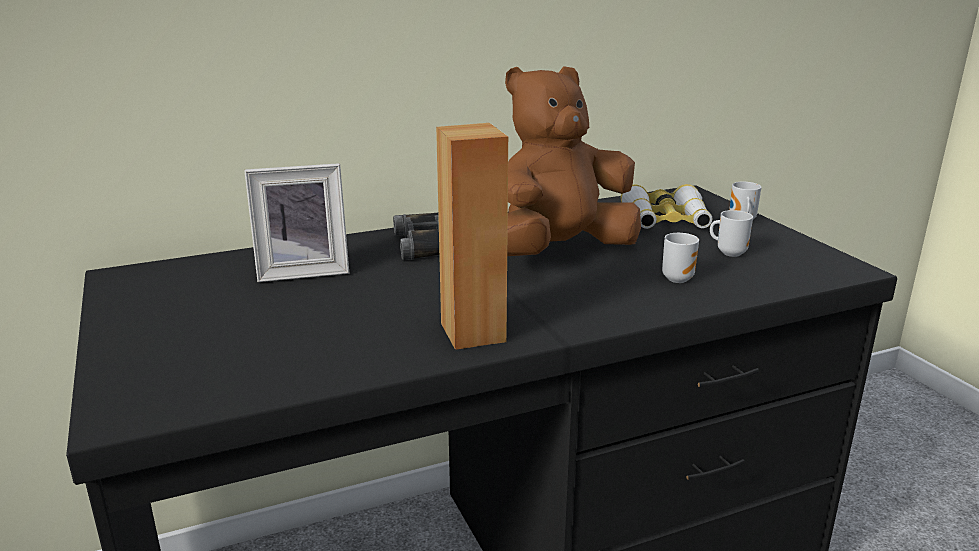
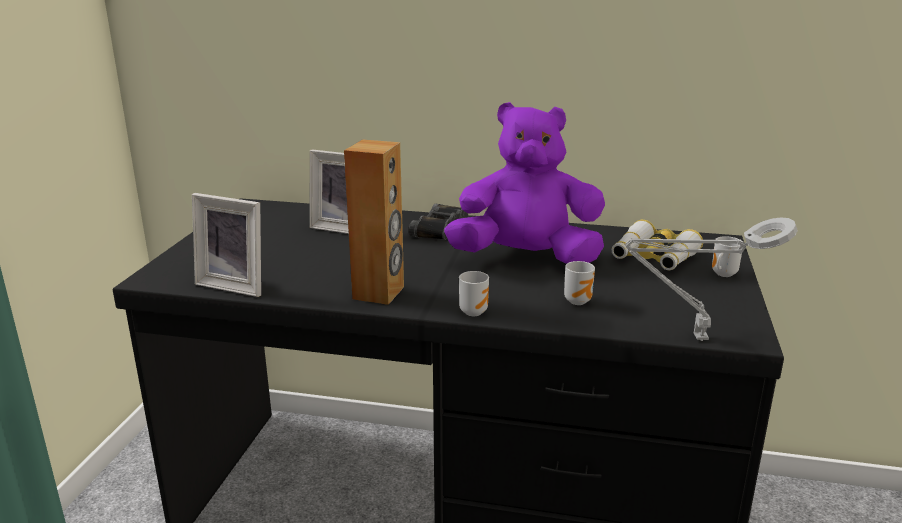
camera: 35 degrees right, 0 degrees up
brown plush toy [505,66,641,256] -> purple plush toy [444,102,605,264]
mug [710,210,753,257] -> mug moved to [459,271,489,316]
none -> picture frame [192,193,261,297]
none -> grey table lamp [625,217,798,341]

